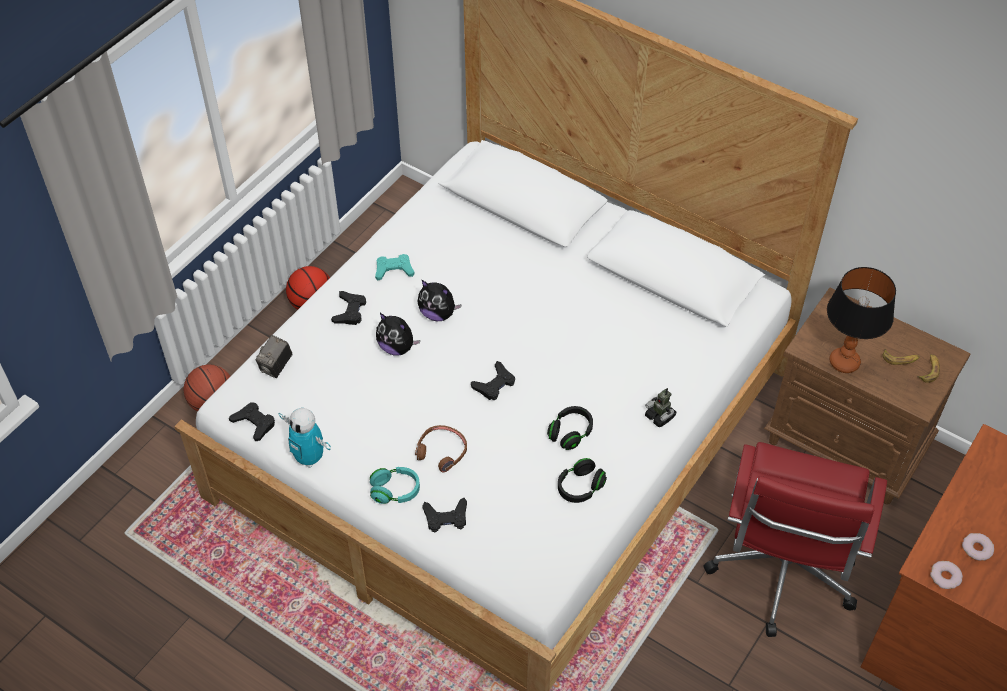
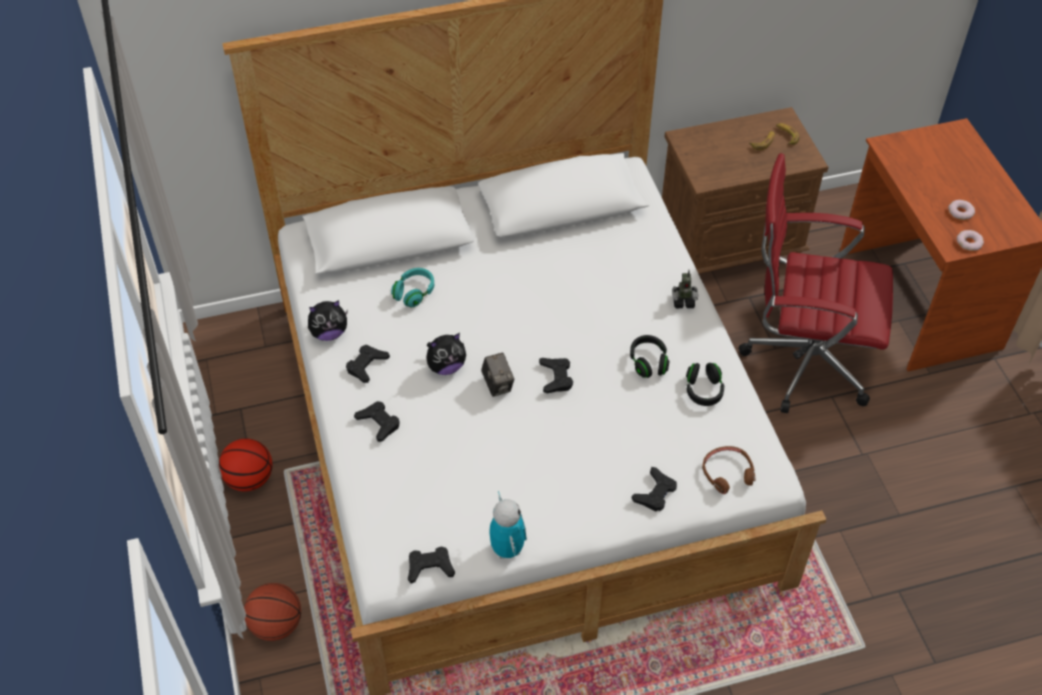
camera: 50 degrees left, 0 degrees up
camera [256,335,293,378] -> camera moved to [481,352,514,397]
toy robot [278,408,331,468] -> toy robot turned 90 degrees counterclockwise [489,491,527,559]
turquoise headphones [370,467,420,504] -> turquoise headphones moved to [391,268,434,307]
turquoise game controller [375,254,415,280] -> black game controller [346,345,390,383]
plush toy [376,313,420,356] -> plush toy moved to [308,300,348,341]
brown headphones [415,425,467,473] -> brown headphones moved to [702,446,755,494]
red office chair [703,442,887,637] -> red office chair turned 135 degrees clockwise [739,153,893,413]
table lamp [827,267,896,373] -> none

